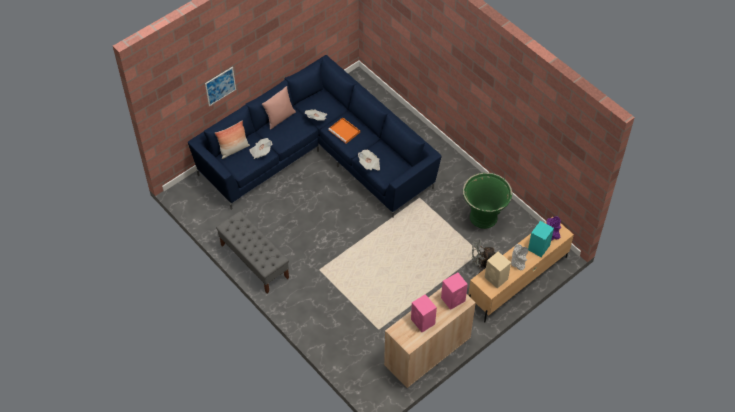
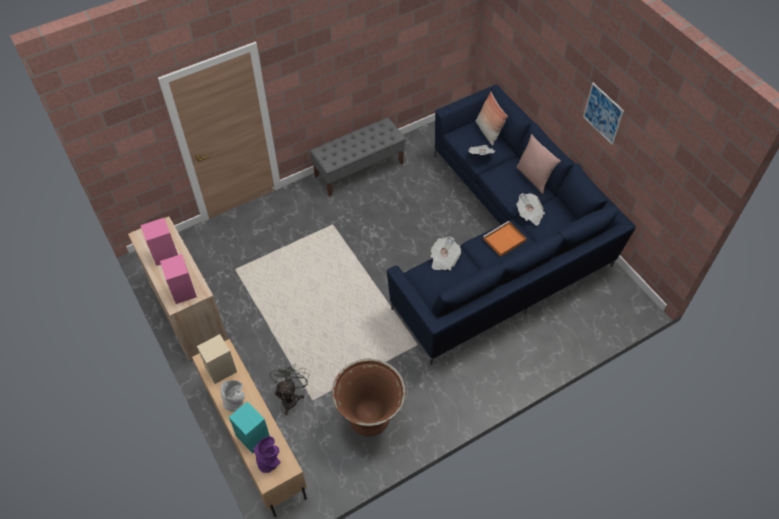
camera: 100 degrees right, 0 degrees up
picture [205,67,236,106] -> picture moved to [583,83,624,145]
green planter [463,172,512,229] -> brown planter [332,359,406,436]

